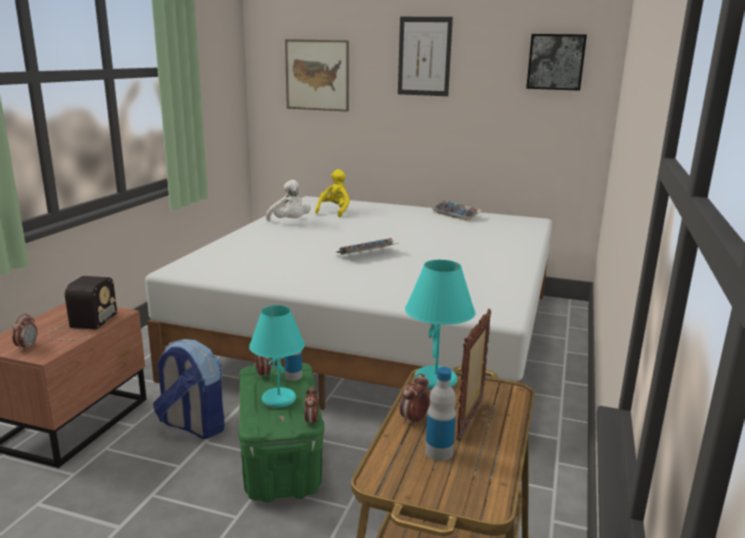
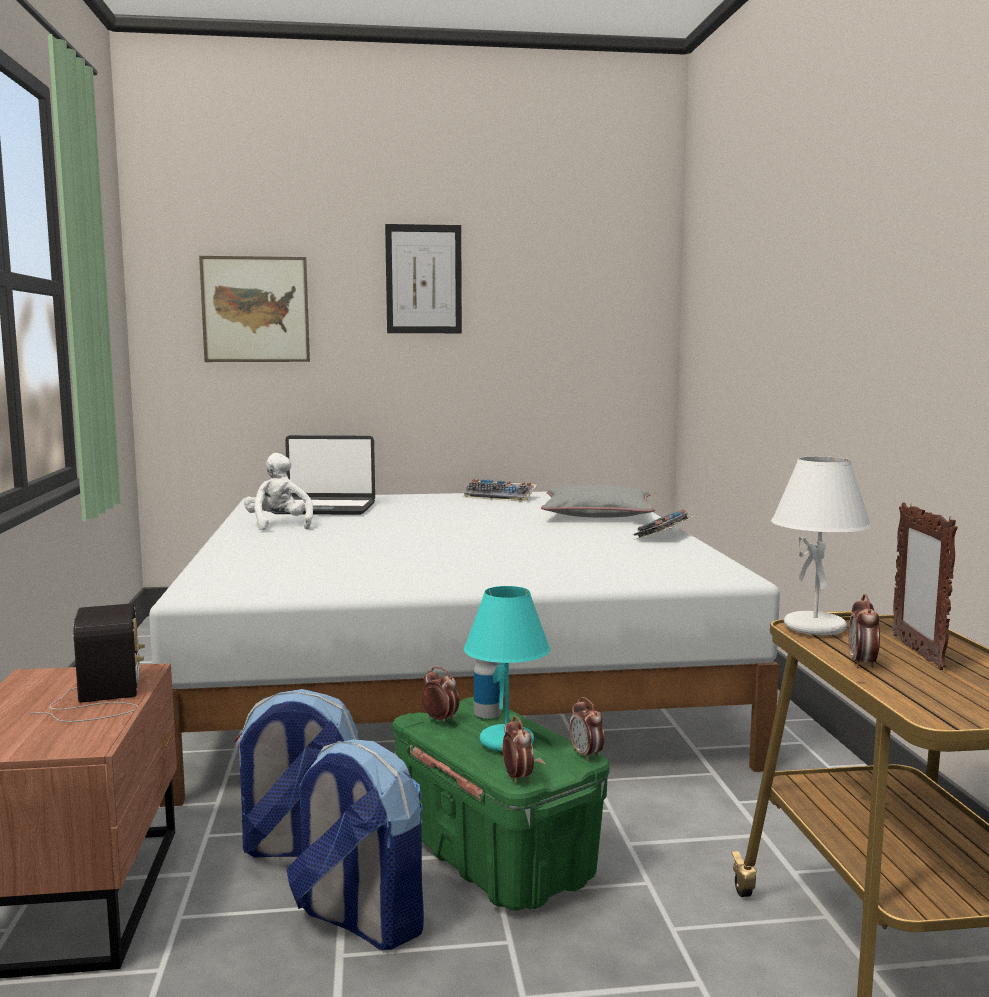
camera: 25 degrees left, 10 degrees down
alarm clock [12,313,37,351] -> alarm clock moved to [503,716,534,783]
white plush toy [266,180,311,221] -> white plush toy turned 135 degrees counterclockwise [244,453,313,530]
yellow plush toy [315,169,350,217] -> laptop [272,435,375,515]
keyboard [337,238,397,256] -> keyboard moved to [632,509,698,540]
turquoise table lamp [405,260,475,390] -> white table lamp [771,456,872,635]
bottle [425,367,456,461] -> none
picture [526,34,587,91] -> none
none -> backpack [286,739,424,950]
none -> grey pillow [541,485,655,518]

